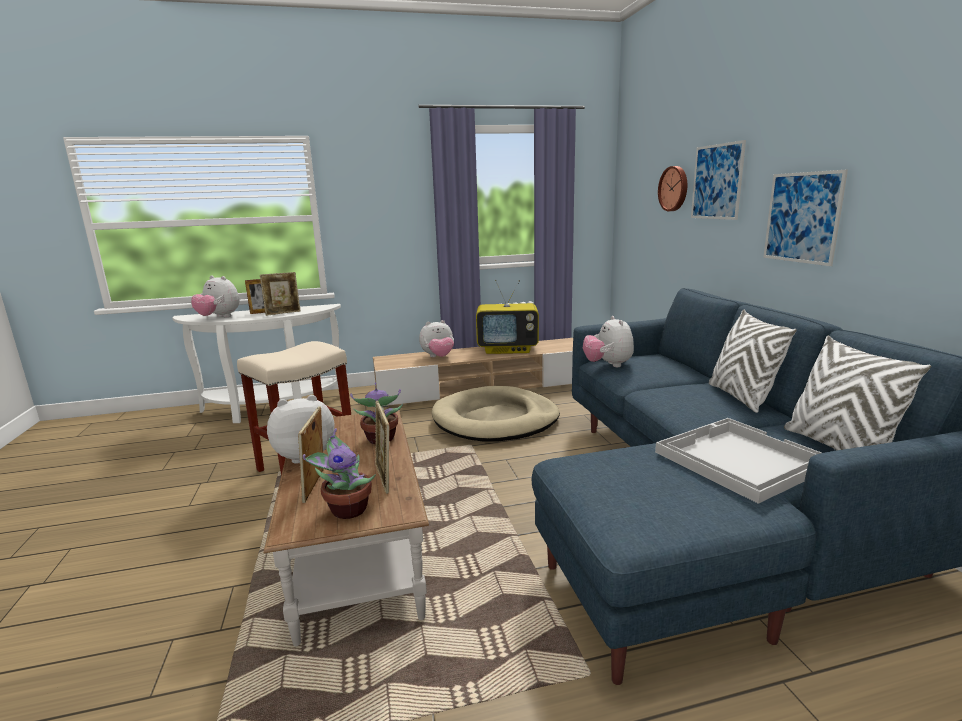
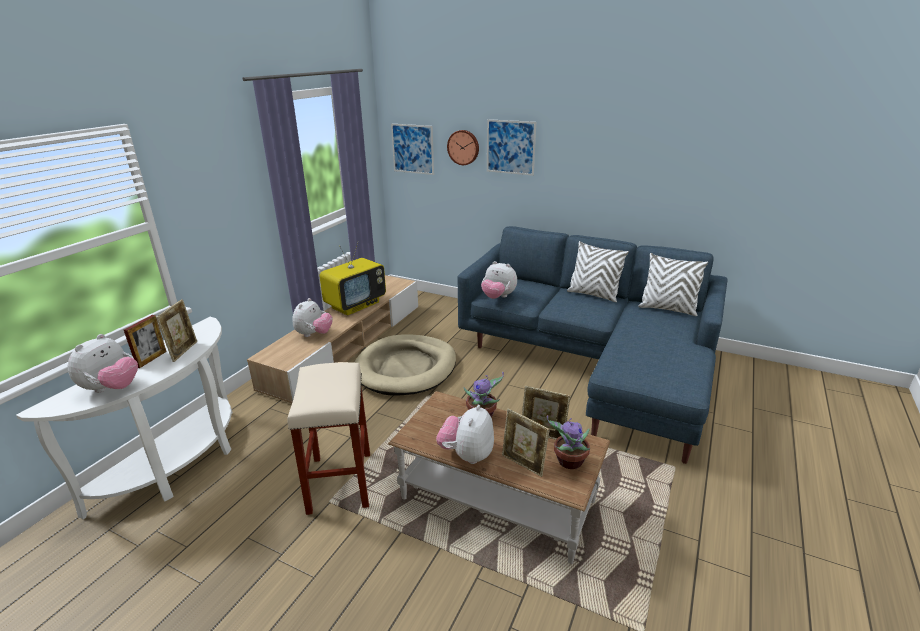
camera: 50 degrees left, 10 degrees up
plush toy [191,275,239,317] -> plush toy turned 45 degrees counterclockwise [68,334,138,393]
white tray [655,418,822,504] -> none
picture [763,169,848,266] -> picture moved to [391,124,434,175]

